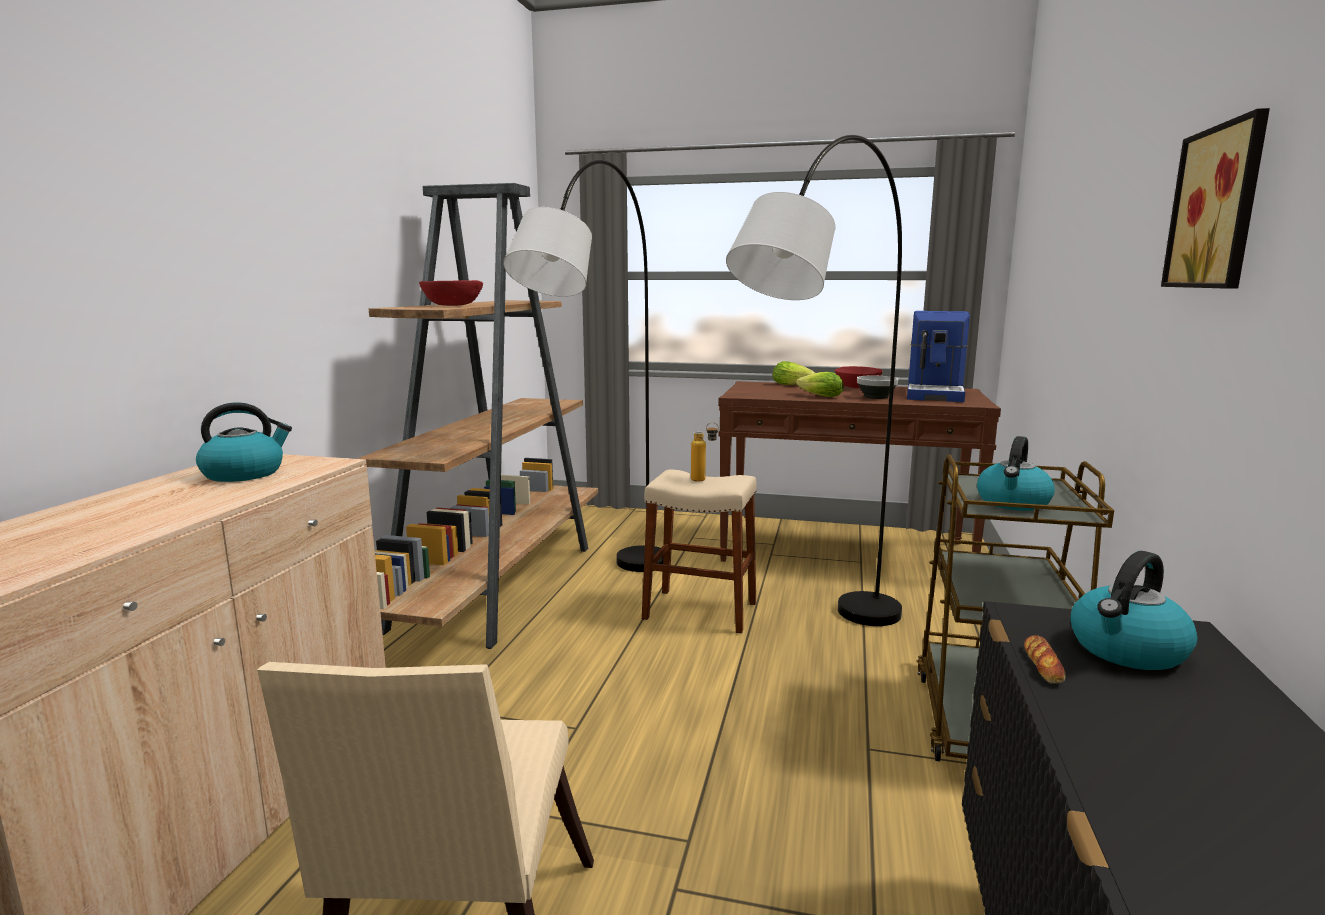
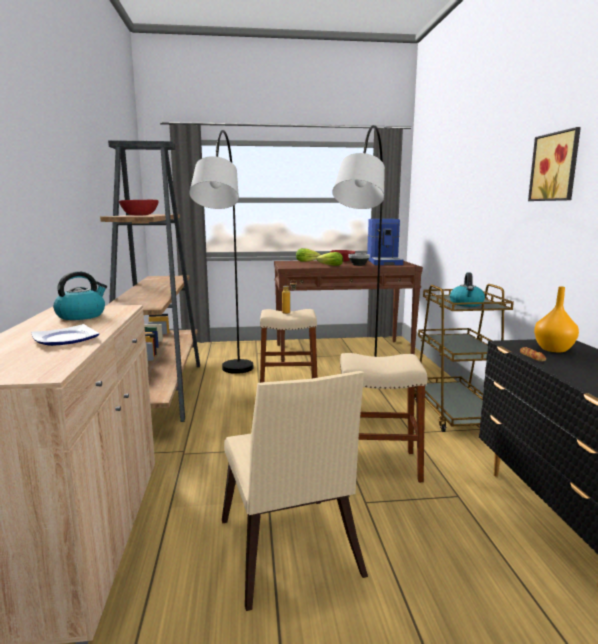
camera: 20 degrees left, 0 degrees up
kettle [1070,551,1198,670] -> orange vase [534,286,579,352]
none -> plate [31,324,99,346]
none -> beige stool [340,353,427,483]

